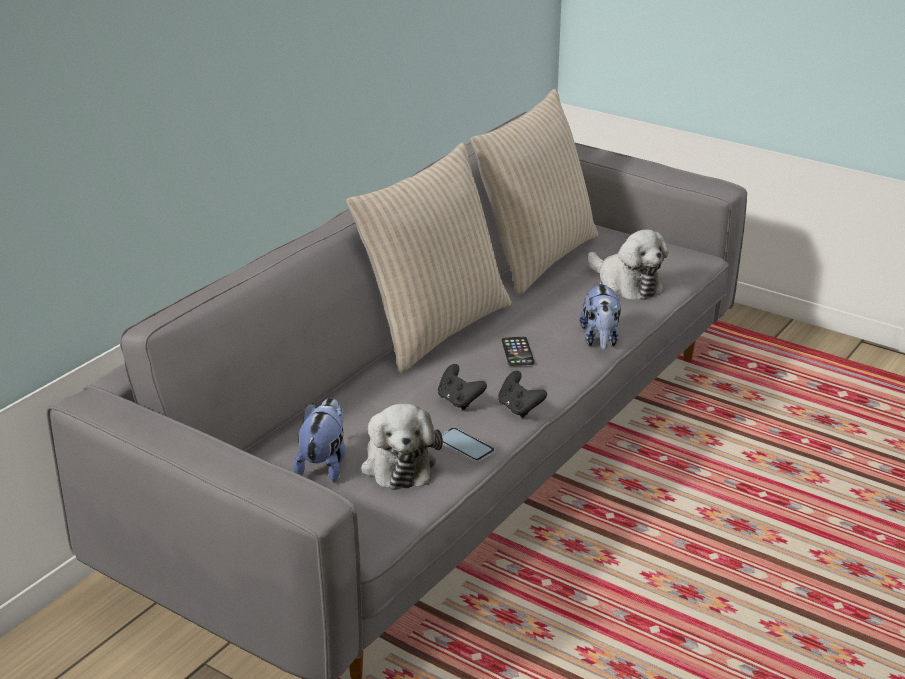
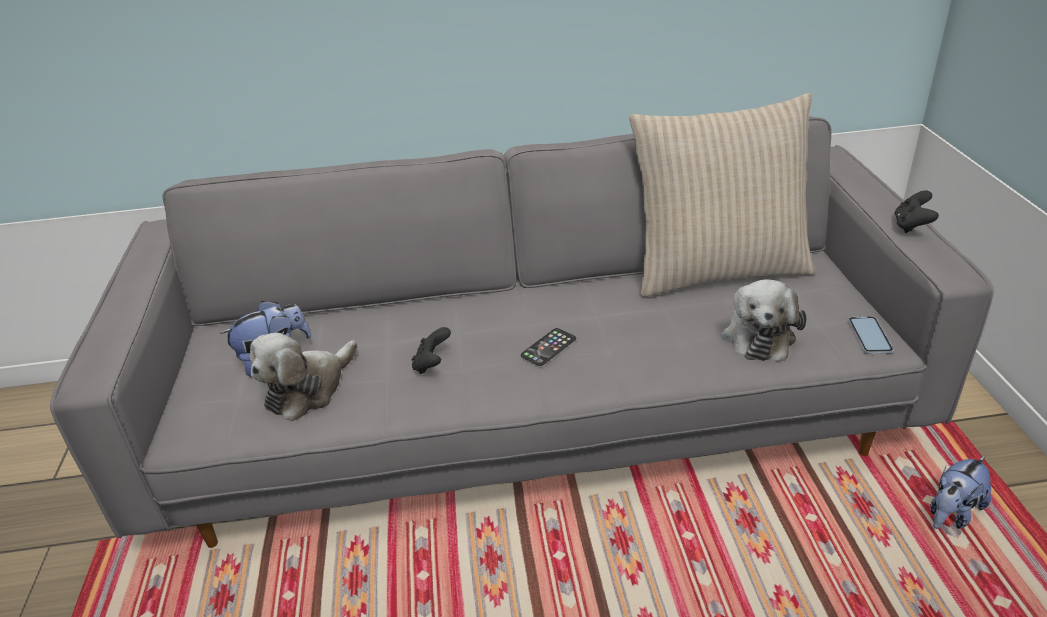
camera: 50 degrees right, 5 degrees up
beige pillow [346,142,512,373] -> none
phone [442,427,495,463] -> phone moved to [848,316,894,354]
black game controller [498,371,547,418] -> black game controller moved to [895,190,939,233]
plush toy [579,281,621,350] -> plush toy moved to [930,456,991,529]

